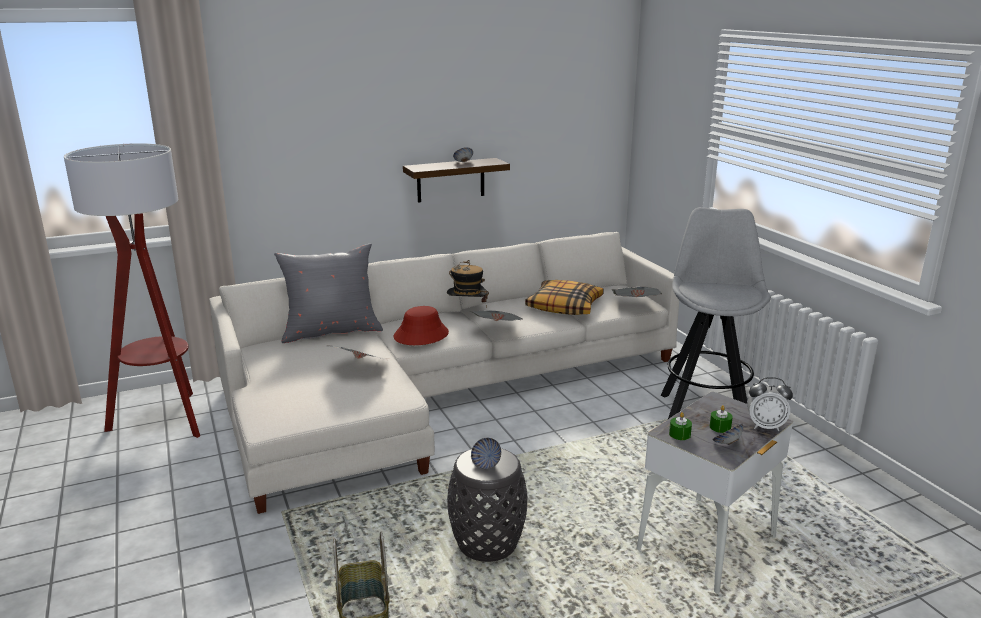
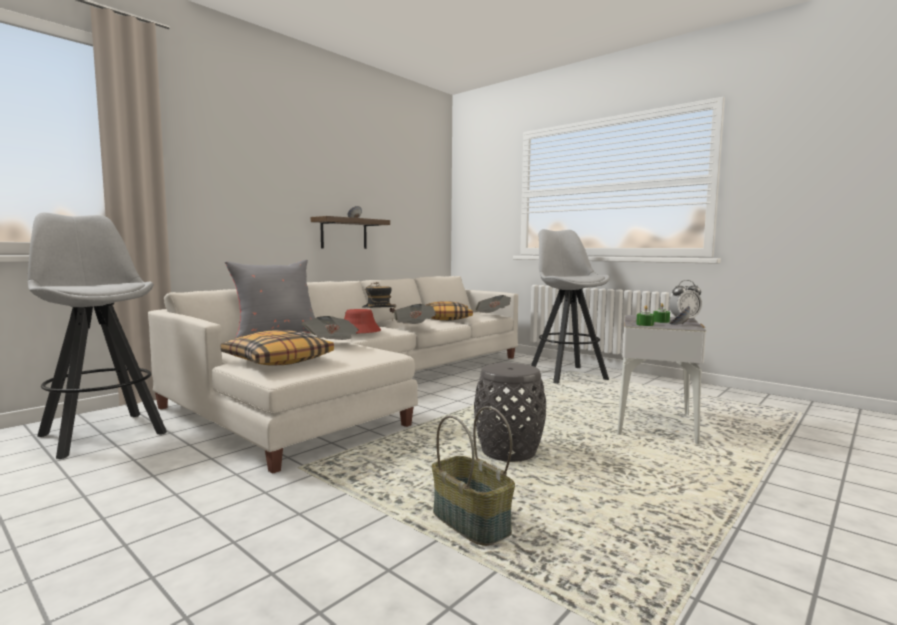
camera: 25 degrees left, 15 degrees down
floor lamp [64,143,200,438] -> grey stool [28,212,167,459]
bowl [471,438,501,469] -> none
none -> pillow [221,330,334,366]

